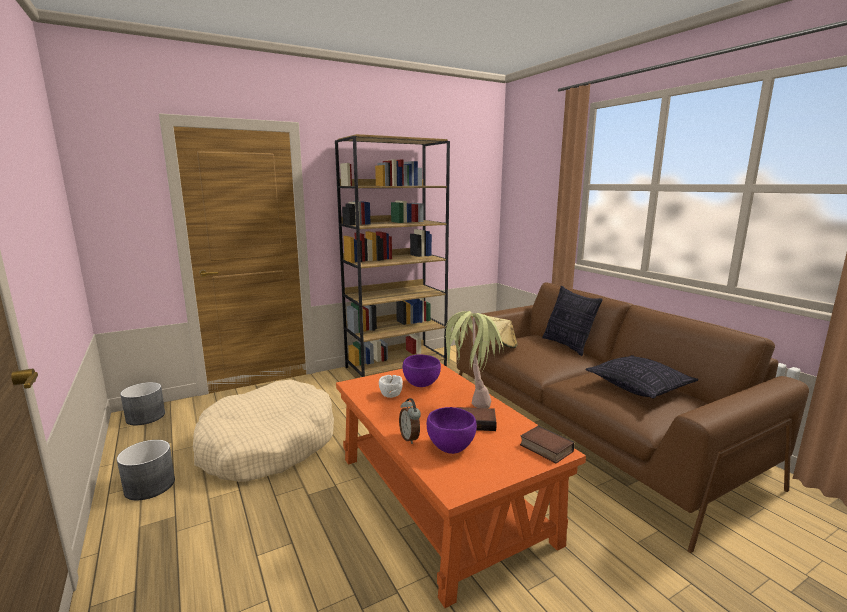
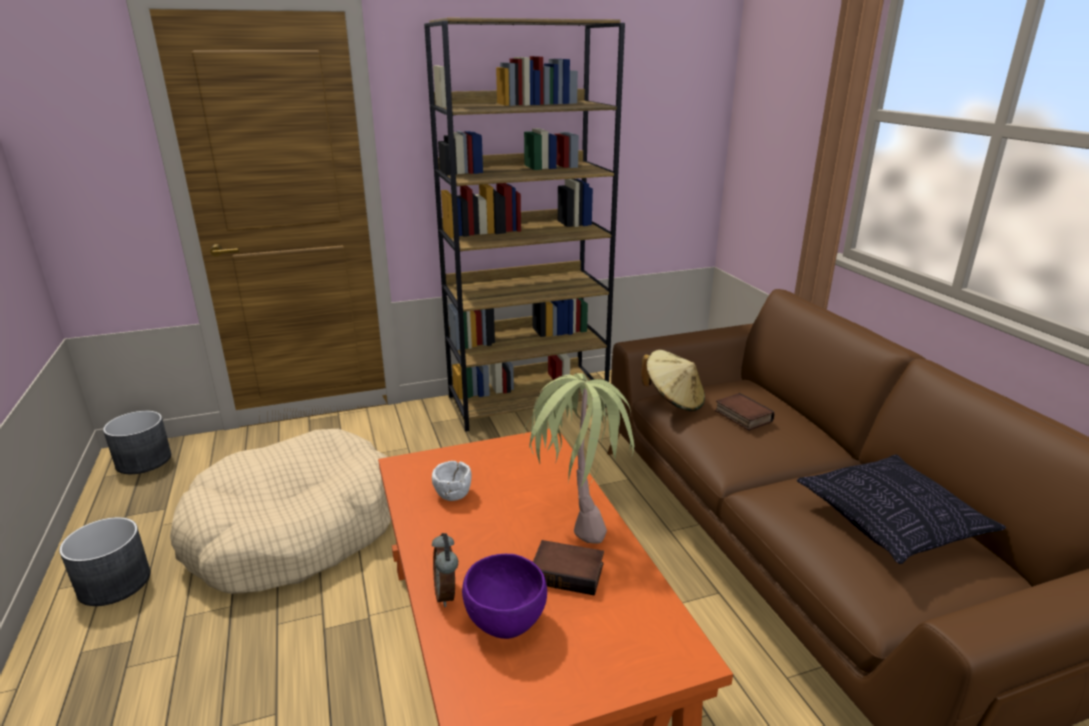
camera: 10 degrees right, 10 degrees up
purple bowl [402,354,441,387] -> none
book [520,426,575,463] -> book moved to [715,393,775,431]
pillow [542,286,603,356] -> none

